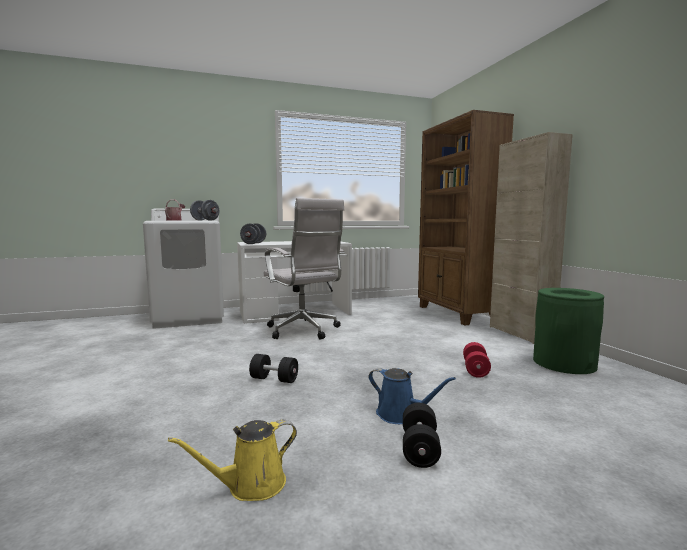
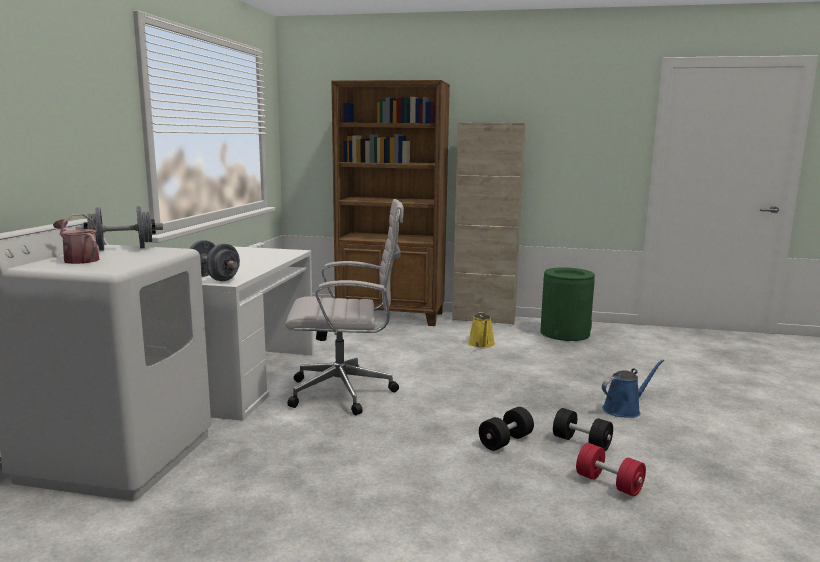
camera: 60 degrees left, 5 degrees up
yellow watering can [168,420,297,501] -> yellow watering can moved to [468,312,495,348]
black dumbbell [403,403,441,468] -> black dumbbell moved to [553,408,613,451]
red dumbbell [463,342,491,378] -> red dumbbell moved to [576,443,646,496]

